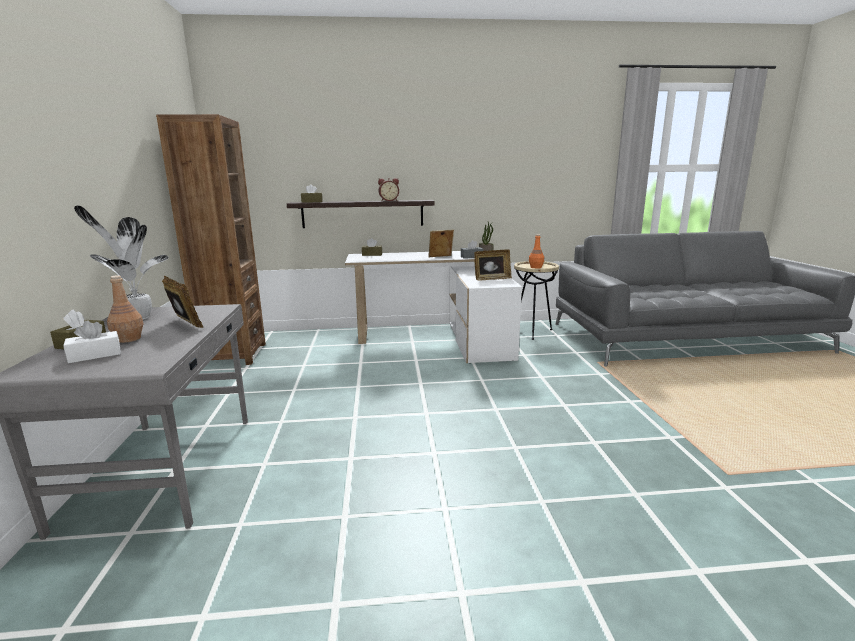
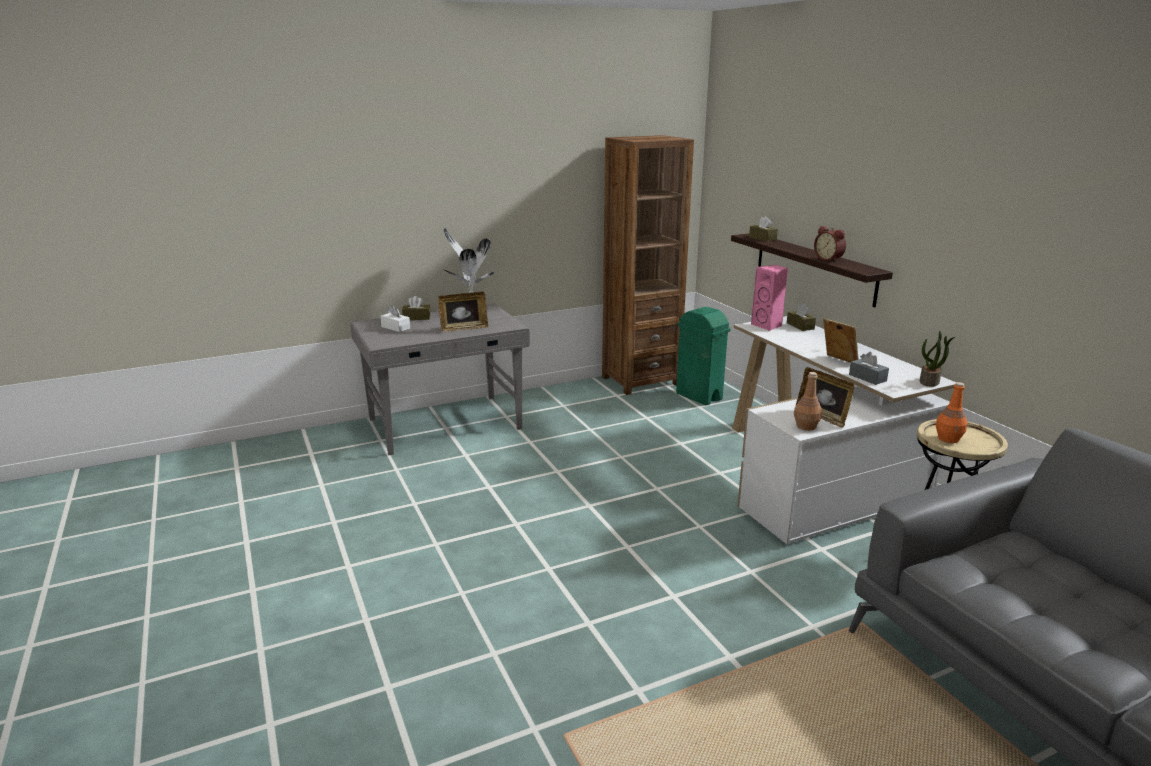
camera: 70 degrees right, 5 degrees up
brown bottle [107,275,144,343] -> brown bottle moved to [794,372,822,431]
picture frame [162,276,203,328] -> picture frame turned 45 degrees clockwise [438,292,488,332]
none -> green trash can [676,307,731,405]
none -> pink speaker [751,265,788,331]

